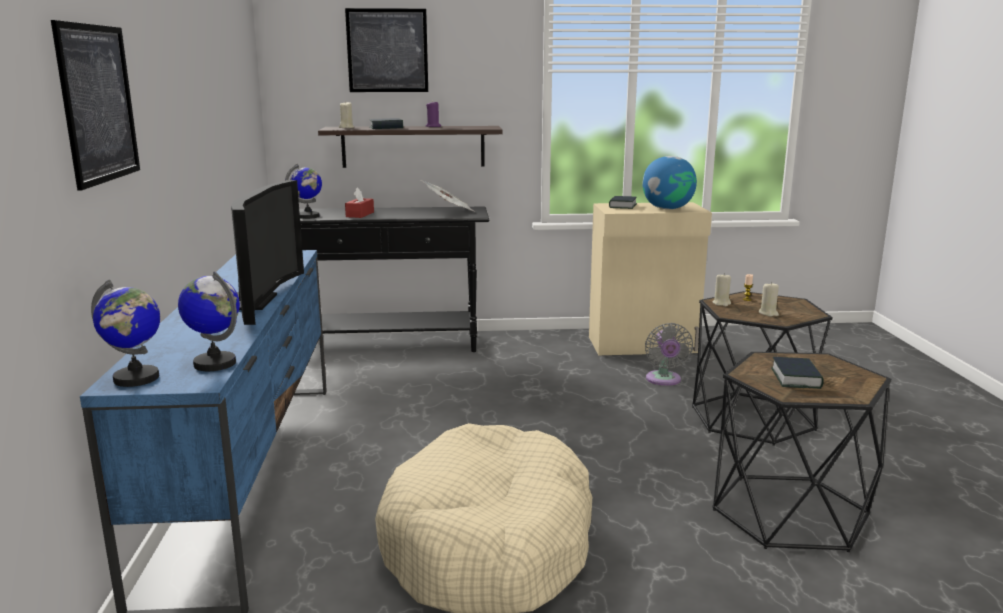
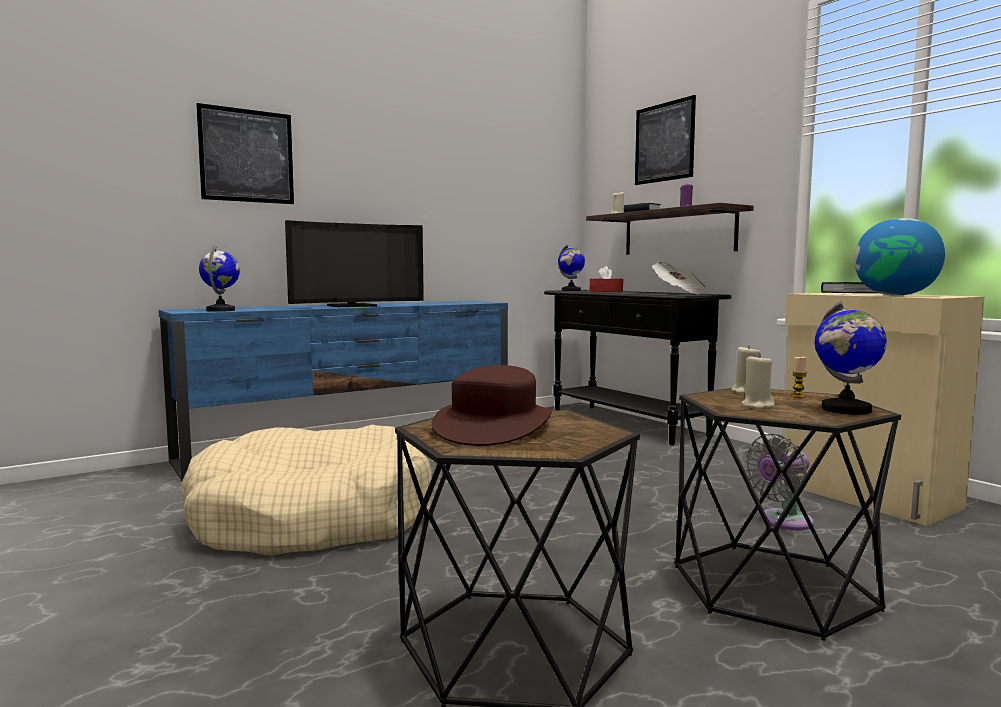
camera: 60 degrees right, 10 degrees down
globe [91,279,160,387] -> globe moved to [814,301,887,415]
book [771,357,824,389] -> brown hat [432,365,552,446]

